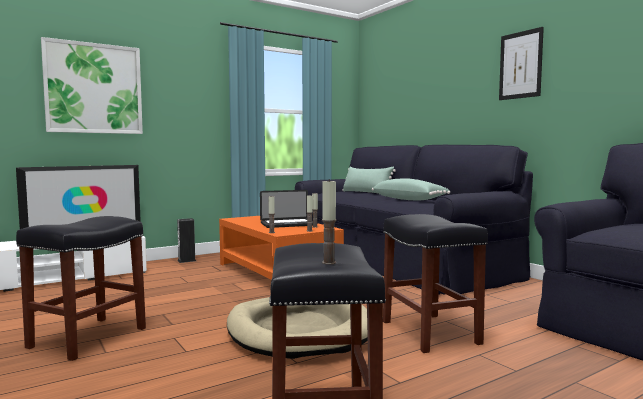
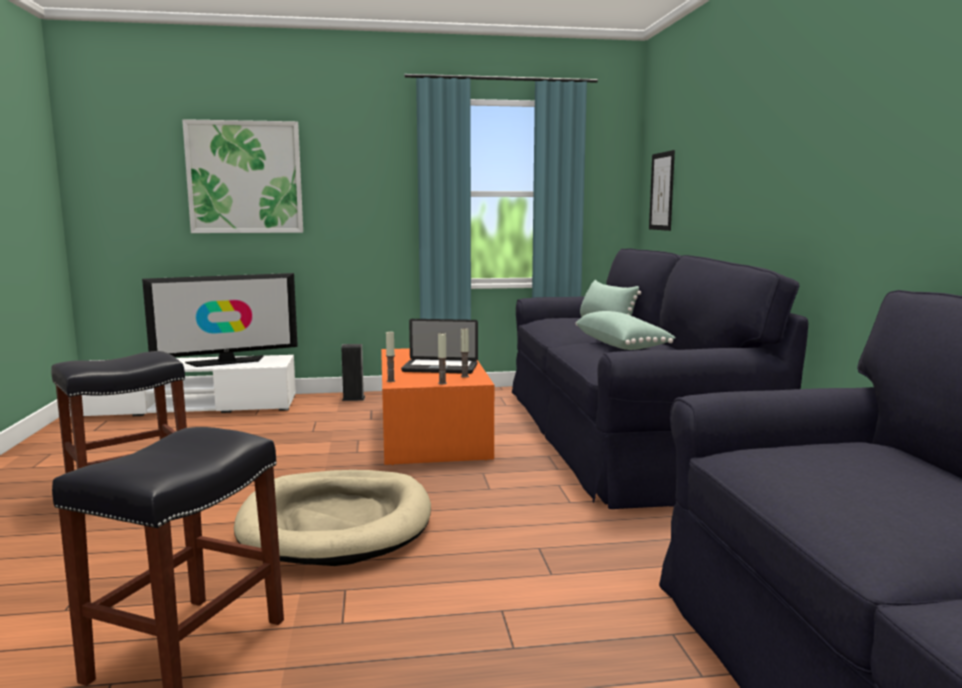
camera: 25 degrees right, 5 degrees up
candle [322,179,337,265] -> none
black stool [383,214,488,353] -> none
picture [499,27,544,100] -> picture moved to [649,150,675,231]

